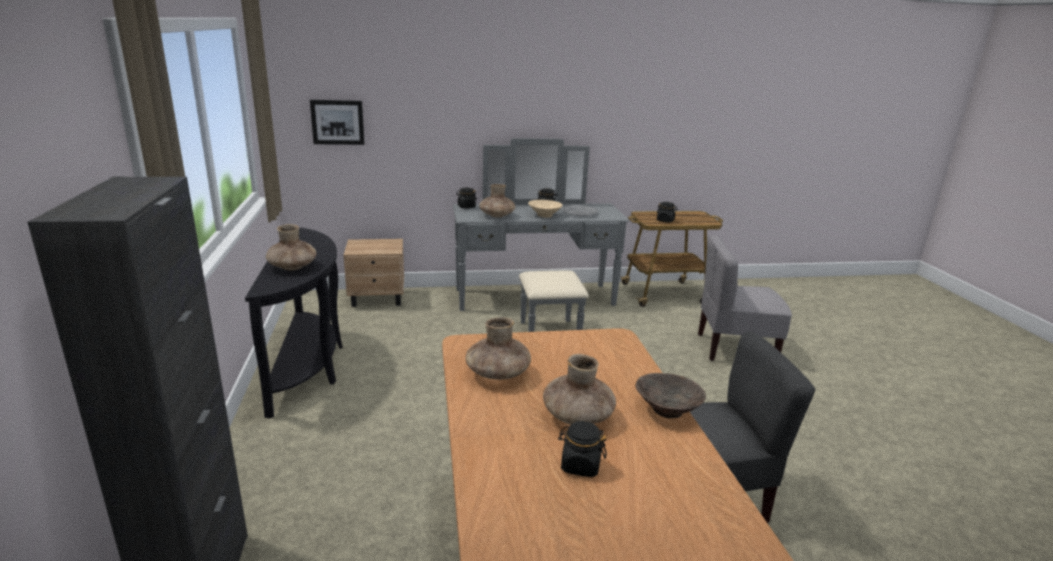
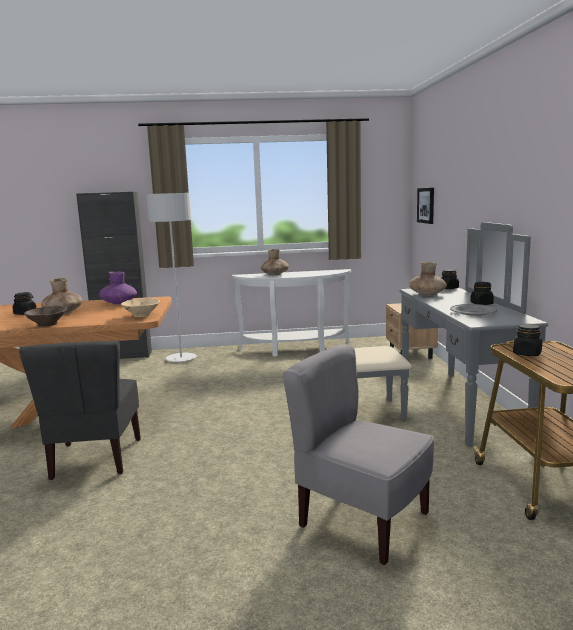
camera: 95 degrees right, 10 degrees down
black console table [245,227,343,419] -> white console table [232,269,351,357]
brown vase [466,317,531,380] -> purple vase [99,272,137,305]
beige bowl [528,200,563,218] -> beige bowl moved to [121,298,160,317]
grey chair [698,235,792,361] -> grey chair turned 60 degrees counterclockwise [283,344,434,565]
none -> grey floor lamp [146,193,197,362]

